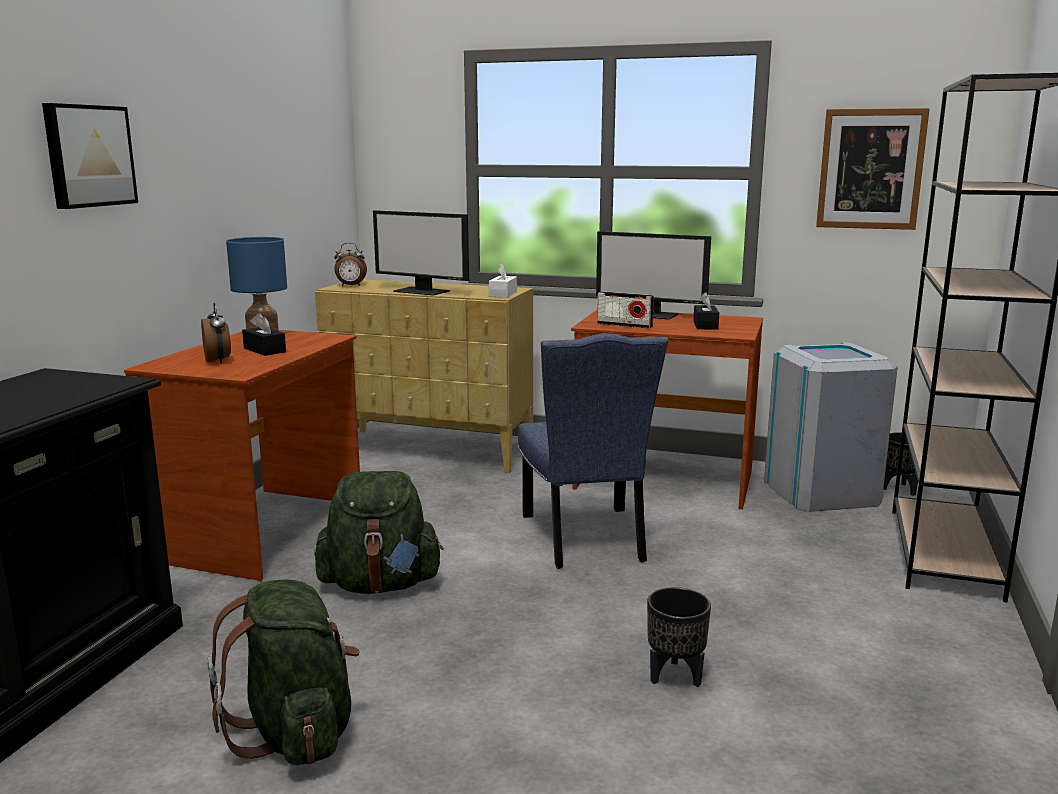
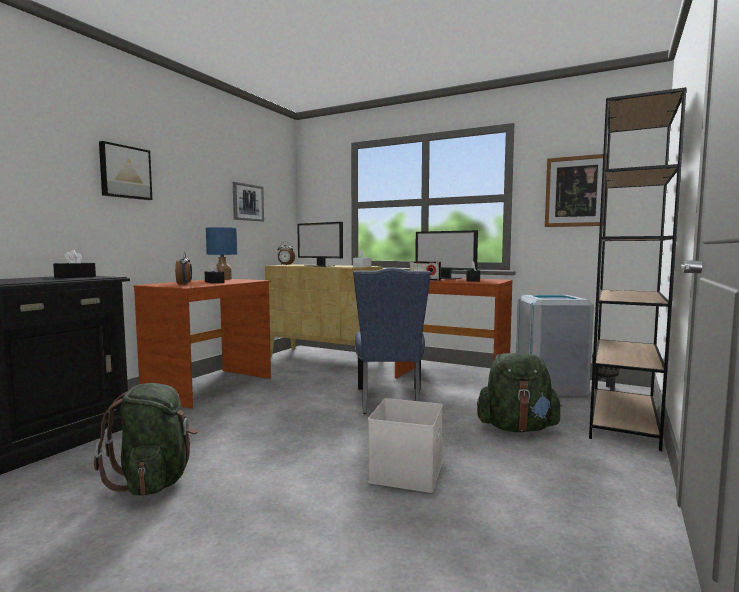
camera: 10 degrees right, 10 degrees down
green backpack [314,471,444,594] -> green backpack moved to [477,353,562,432]
black planter [647,587,711,687] -> white storage box [368,398,443,493]
none -> black tissue box [53,250,96,278]
none -> picture [233,182,264,222]

